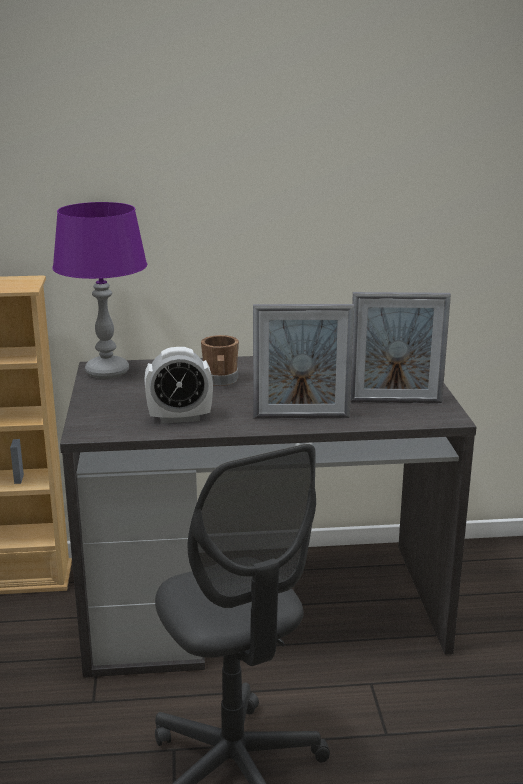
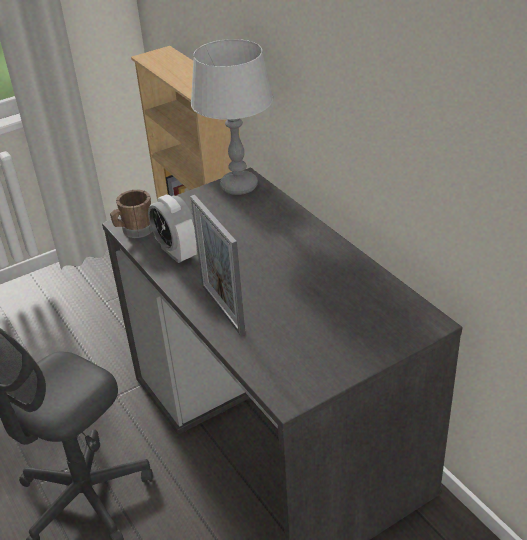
camera: 65 degrees right, 15 degrees up
purple table lamp [52,202,147,379] -> grey table lamp [191,39,273,195]
brown mug [201,335,239,386] -> brown mug moved to [110,190,153,238]
picture frame [350,292,451,403] -> none

